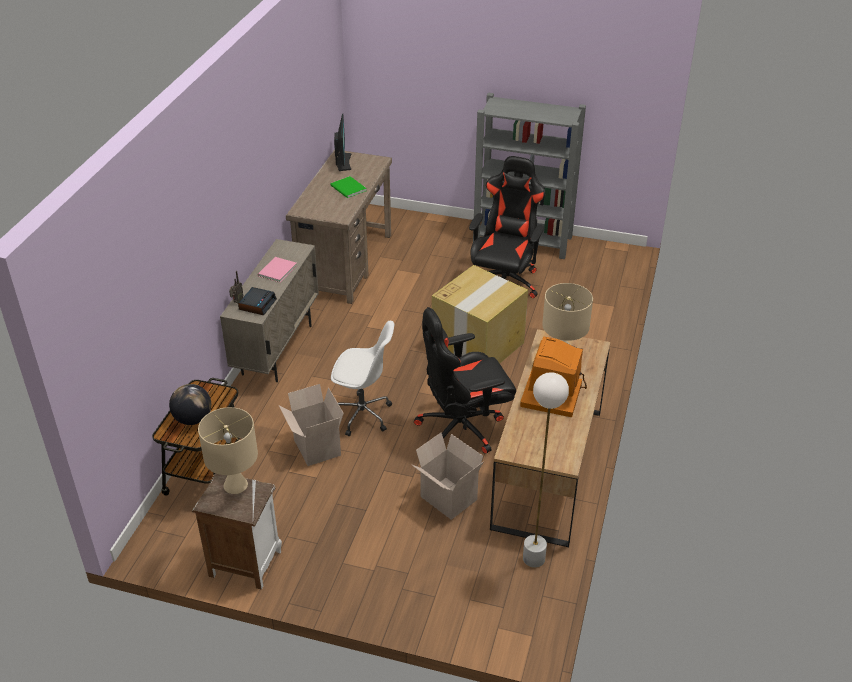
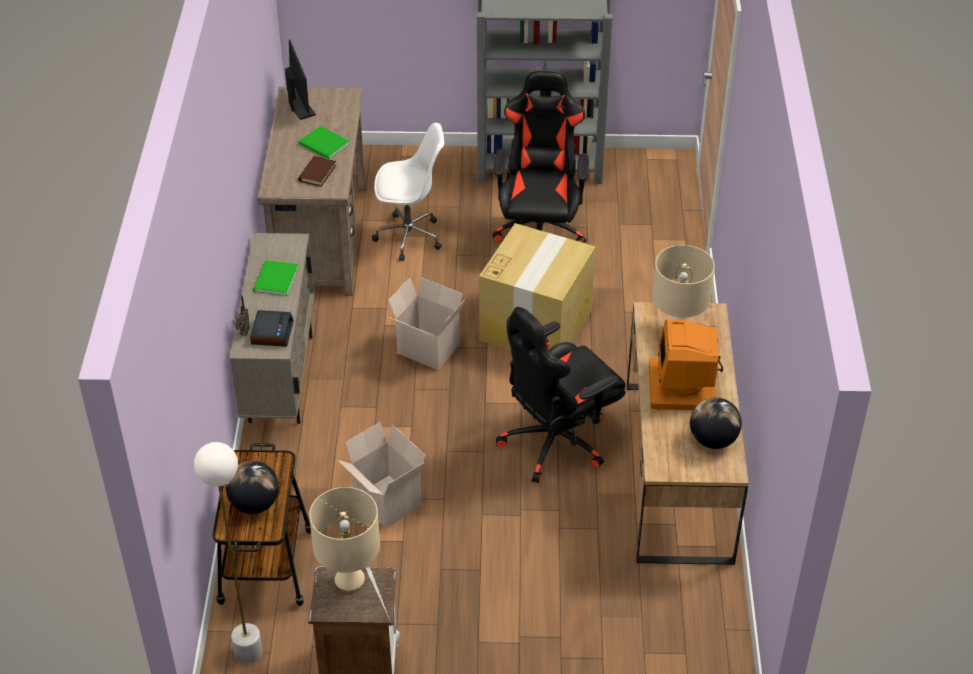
camera: 15 degrees left, 5 degrees up
pink book [258,257,297,283] -> green book [253,260,299,296]
white office chair [331,321,394,436] -> white office chair moved to [372,123,444,261]
cardboard box [412,432,484,520] -> cardboard box moved to [388,277,465,370]
white floor lamp [523,372,569,568] -> white floor lamp moved to [194,442,263,664]
none -> brown book [298,156,336,187]
none -> globe [690,397,742,449]

